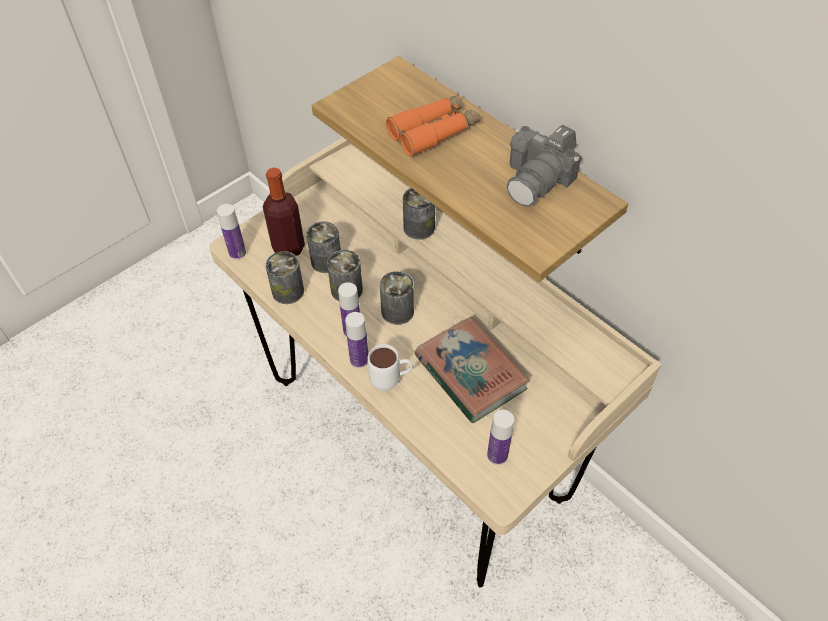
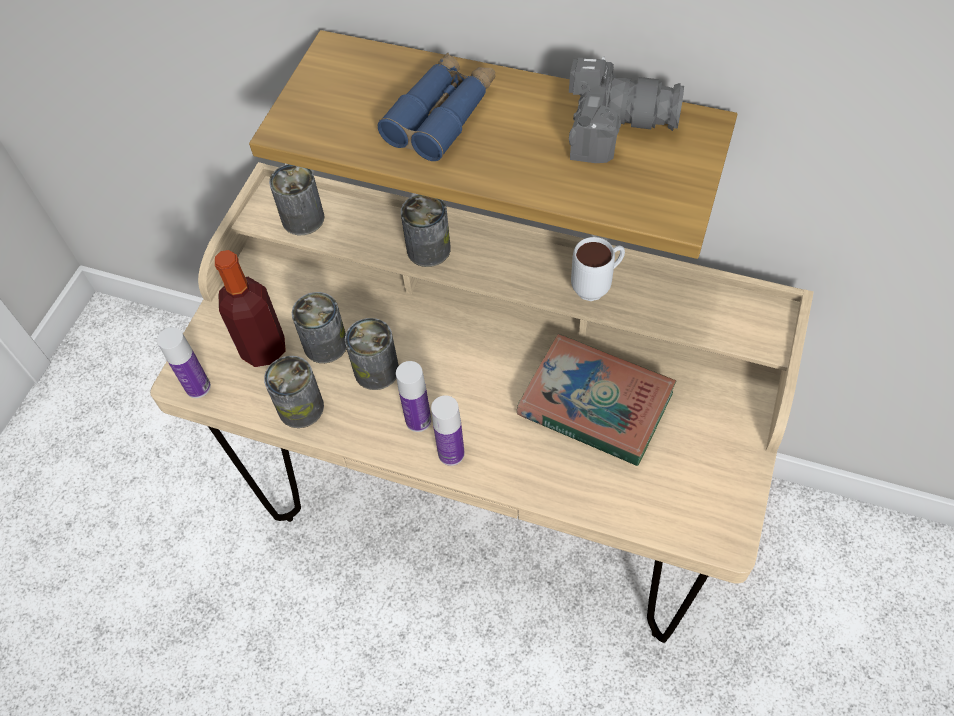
camera: 25 degrees left, 5 degrees up
white mug [367,344,413,391] -> white mug moved to [571,237,625,301]
can [380,271,414,325] -> can moved to [269,164,325,235]
orange binoculars [386,94,480,157] -> blue binoculars [377,53,496,161]
bottle [487,410,514,465] -> none
camera [507,125,581,206] -> camera turned 90 degrees counterclockwise [569,56,684,163]

